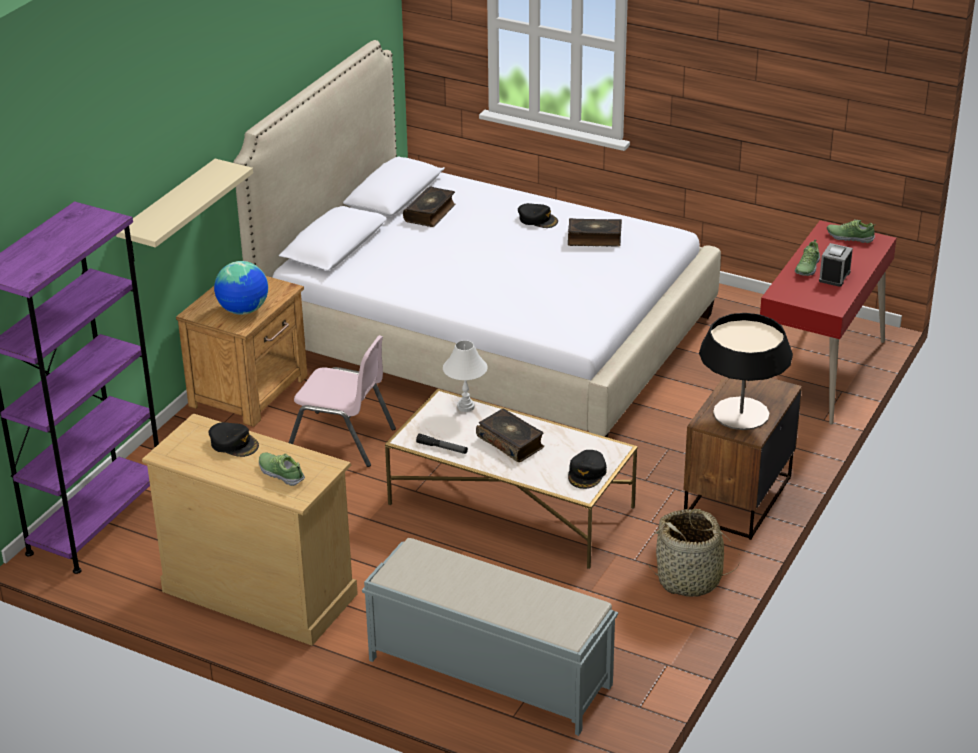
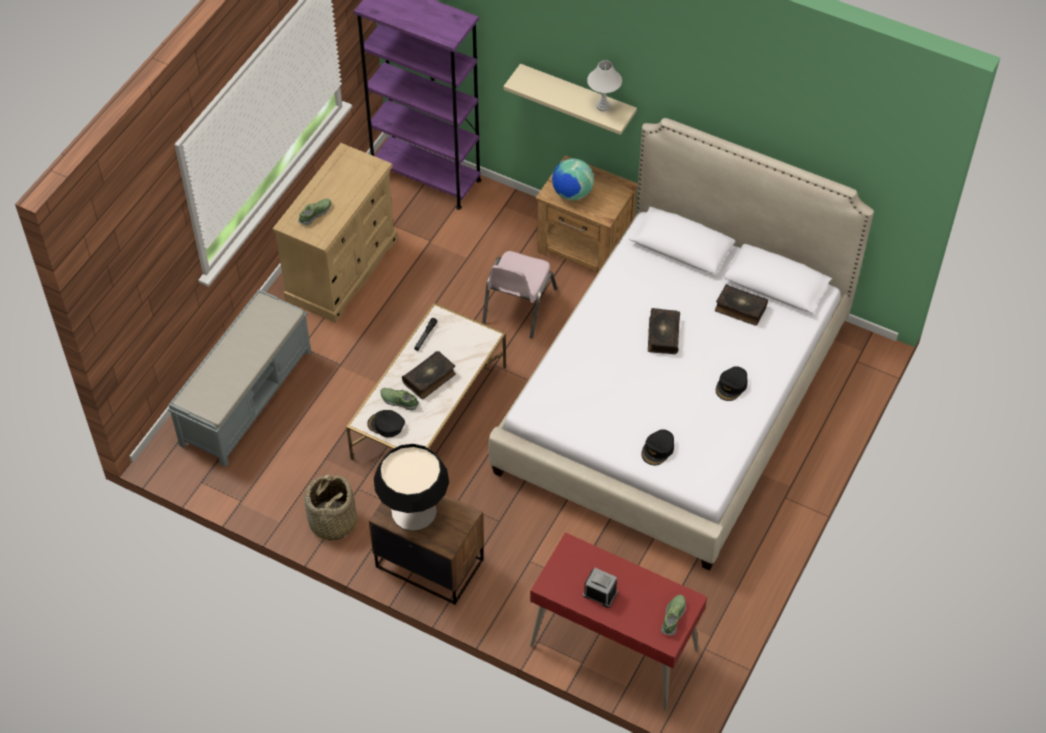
camera: 90 degrees right, 20 degrees up
black cap [209,422,259,457] -> black cap moved to [641,429,674,465]
white table lamp [443,340,488,412] -> white table lamp moved to [587,60,622,111]
book [568,218,622,246] -> book moved to [648,308,680,354]
shoe [795,239,820,276] -> shoe moved to [380,388,419,411]

